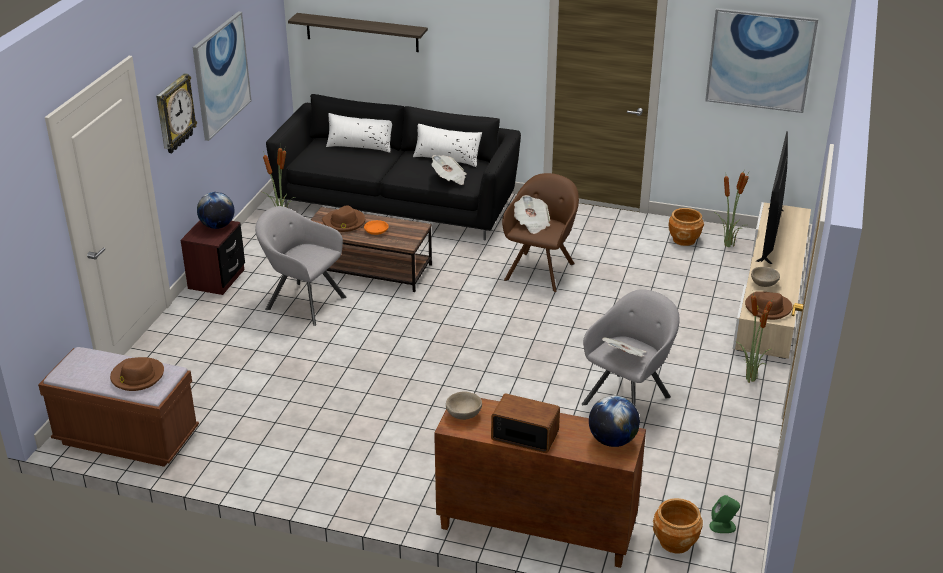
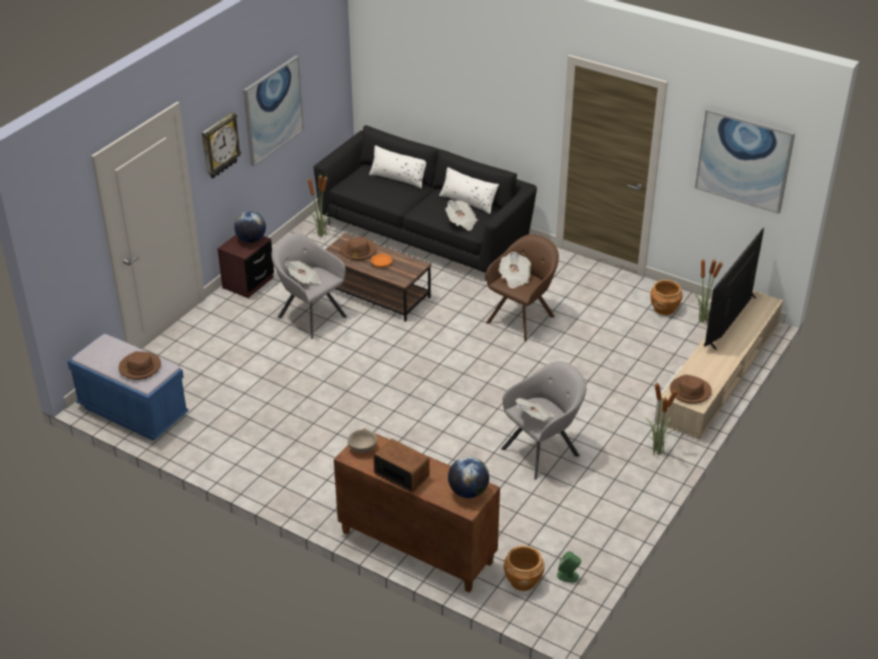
camera: 15 degrees right, 5 degrees up
brown bench [38,347,199,467] -> blue bench [67,334,189,441]
shelf [288,13,428,52] -> none
beige bowl [751,267,780,287] -> none
none -> newspaper [285,261,321,284]

